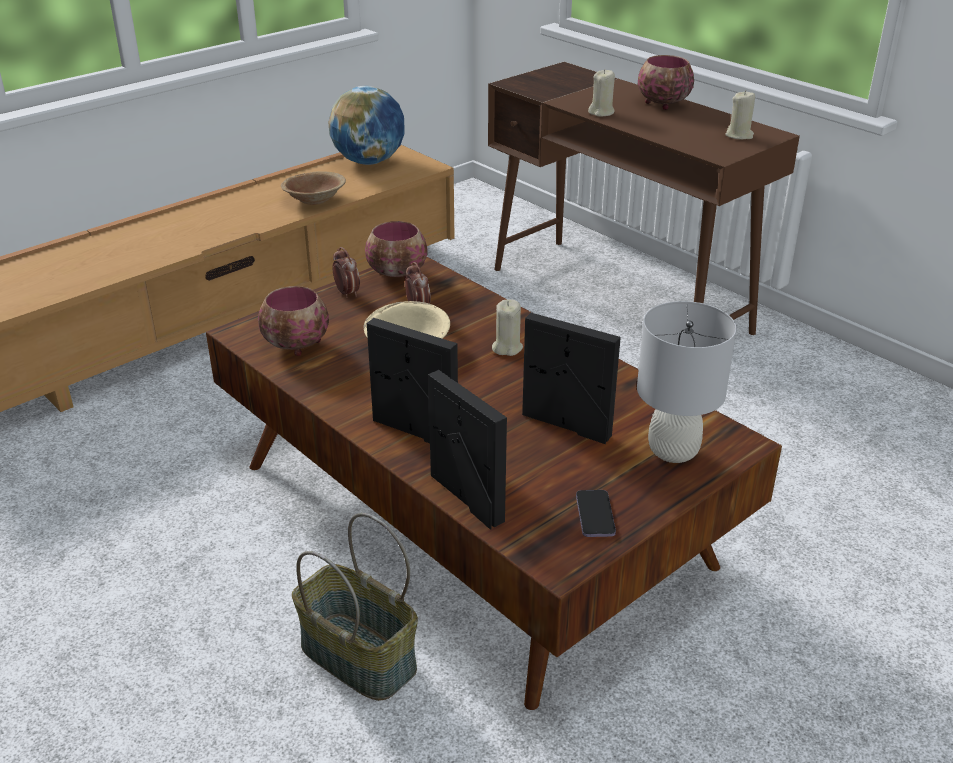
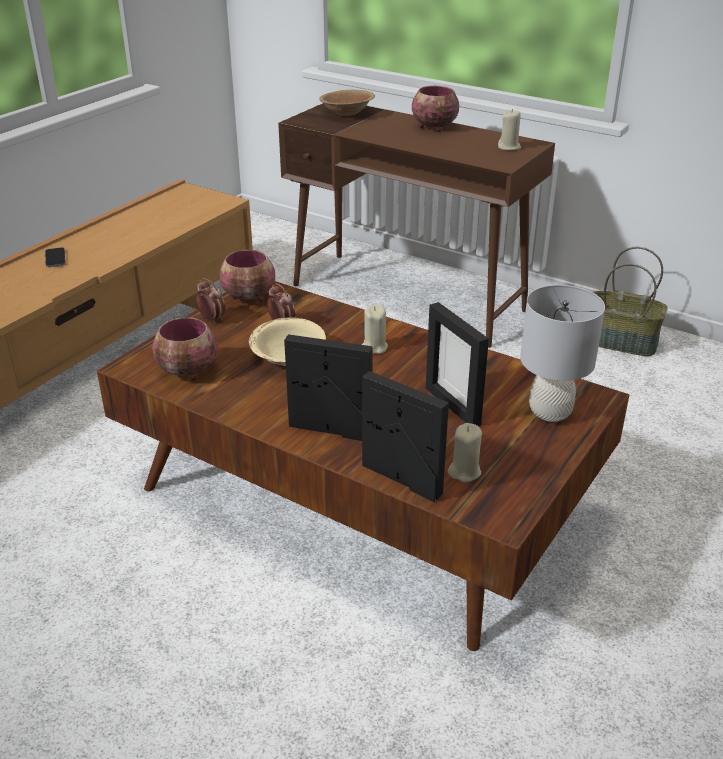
camera: 15 degrees left, 0 degrees up
brown bowl [281,171,346,205] -> brown bowl moved to [319,90,375,116]
basket [292,513,418,701] -> basket moved to [593,247,668,356]
globe [328,86,405,165] -> none
picture frame [522,313,621,444] -> picture frame turned 135 degrees counterclockwise [426,302,489,426]
phone [576,490,616,537] -> phone moved to [45,248,66,267]
beige candle [588,69,615,116] -> beige candle moved to [448,423,482,483]

